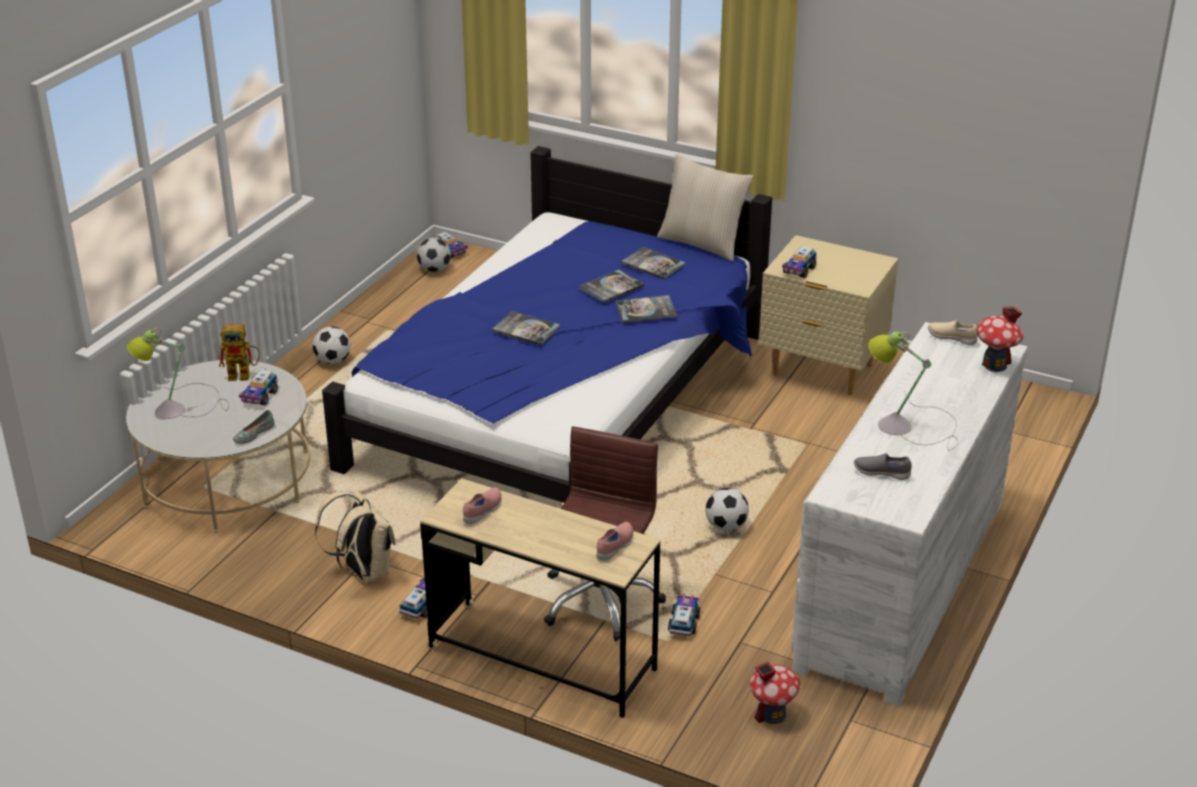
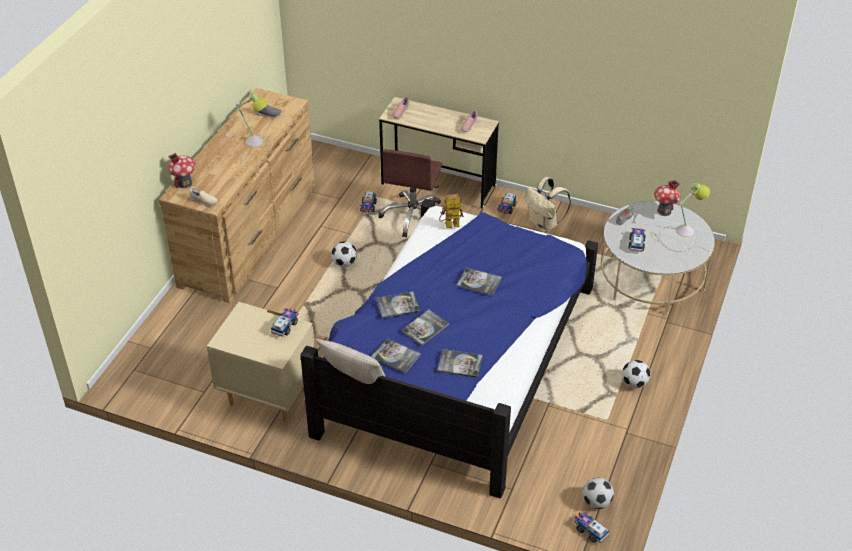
camera: 175 degrees right, 10 degrees up
toy robot [219,324,260,381] -> toy robot moved to [439,194,464,228]
toy house [750,661,800,724] -> toy house moved to [654,180,680,216]
white dresser [791,322,1028,706] -> brown dresser [159,88,315,303]
none -> book [437,349,482,378]

